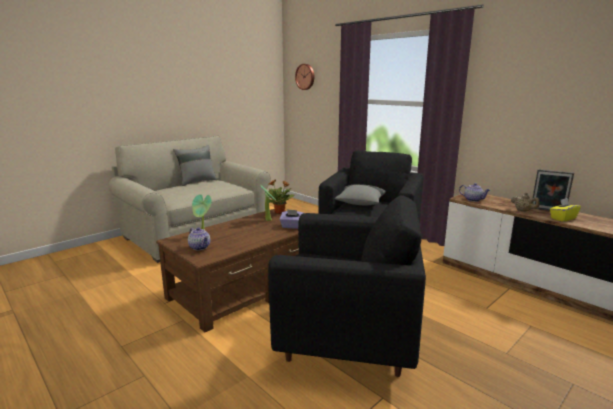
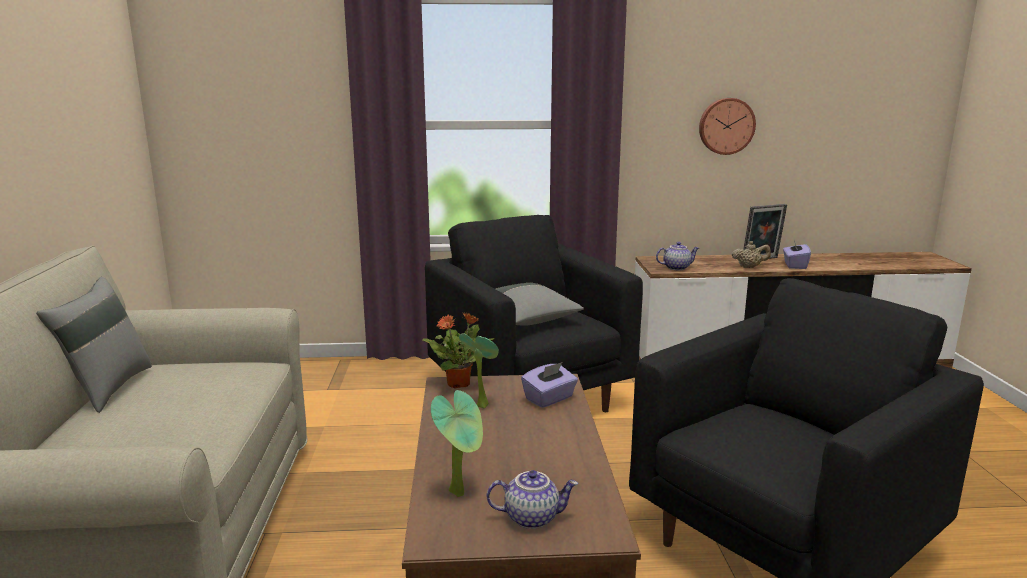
camera: 50 degrees left, 0 degrees up
wall clock [295,64,314,90] -> wall clock moved to [699,98,756,155]
yellow tissue box [550,198,581,222] -> purple tissue box [783,240,811,269]

